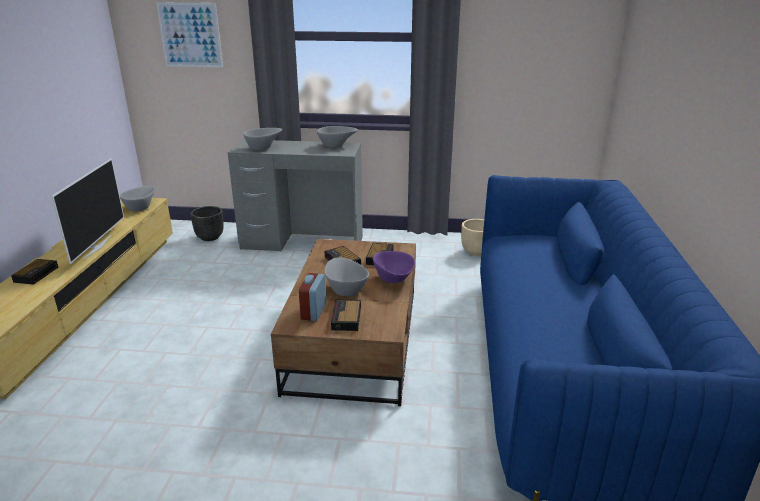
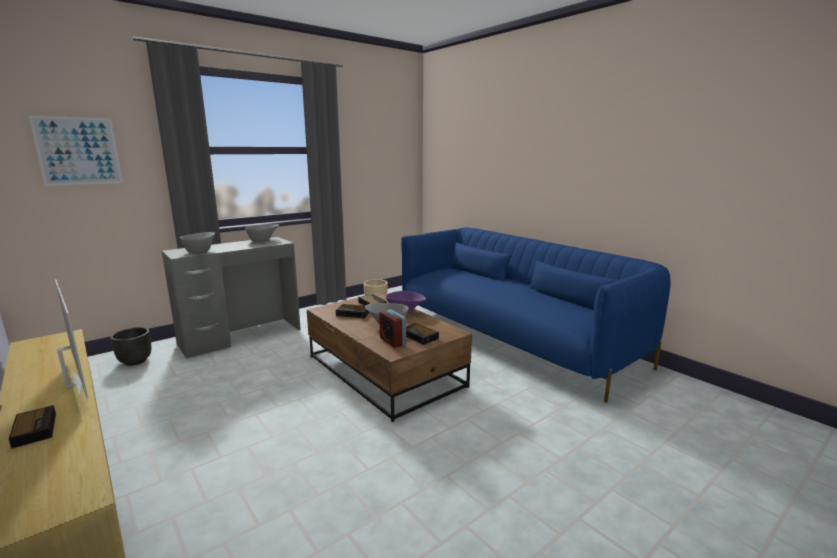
camera: 45 degrees left, 10 degrees down
grey bowl [120,186,155,212] -> none

